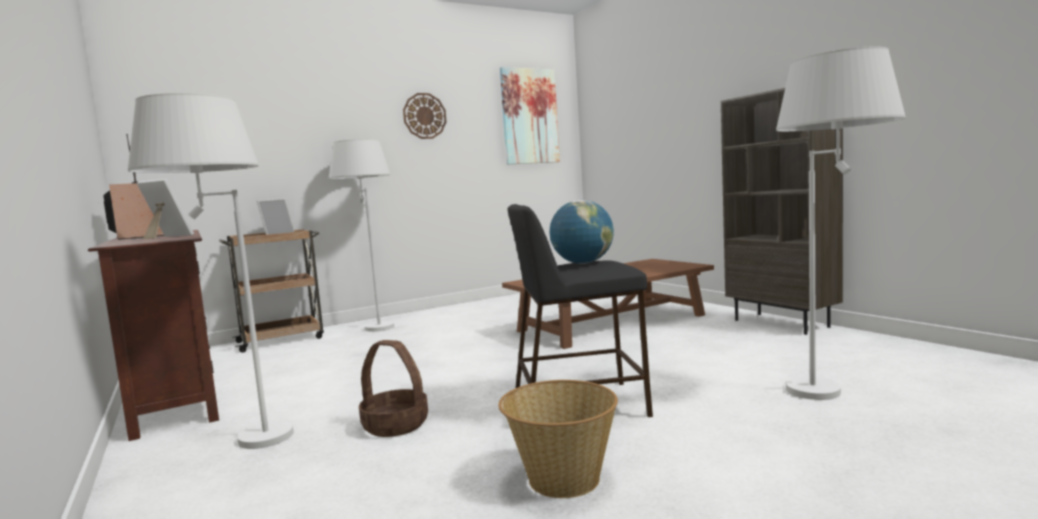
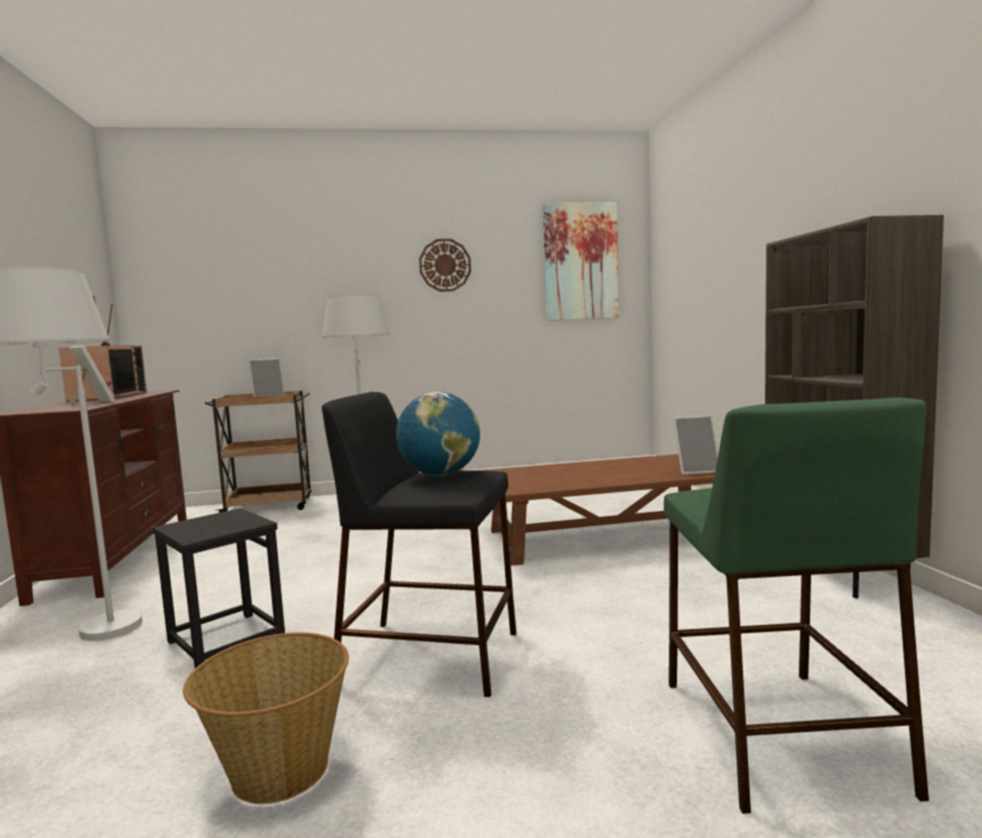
camera: 20 degrees right, 0 degrees up
basket [359,340,428,437] -> black stool [152,508,285,668]
white floor lamp [776,46,905,400] -> green stool [664,397,929,814]
none -> picture frame [673,415,718,475]

